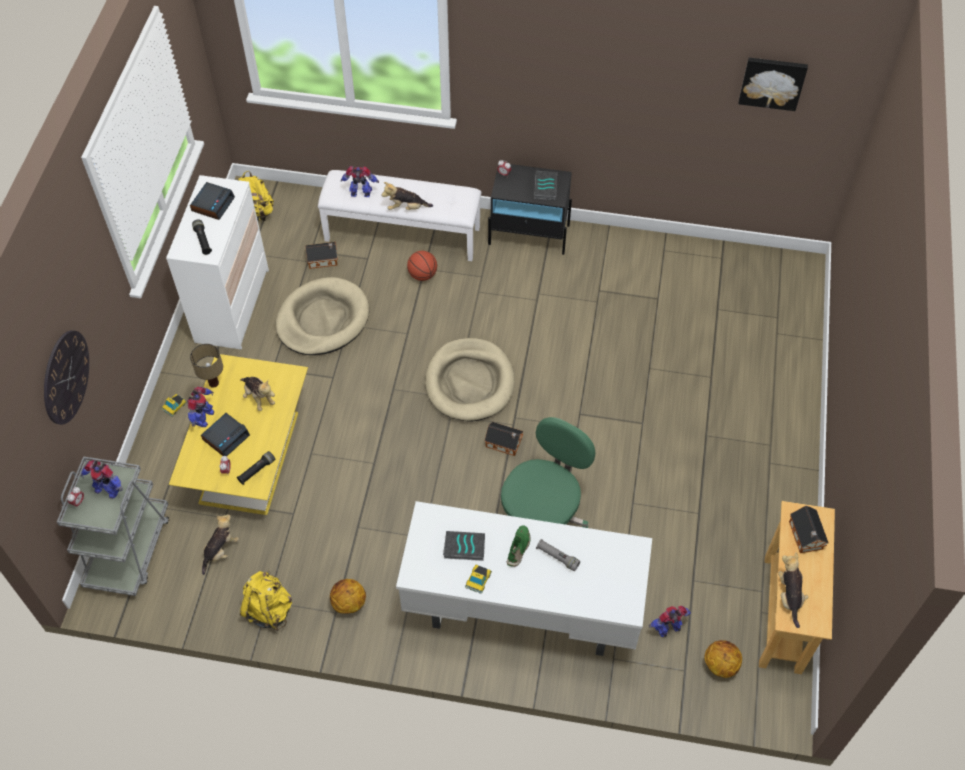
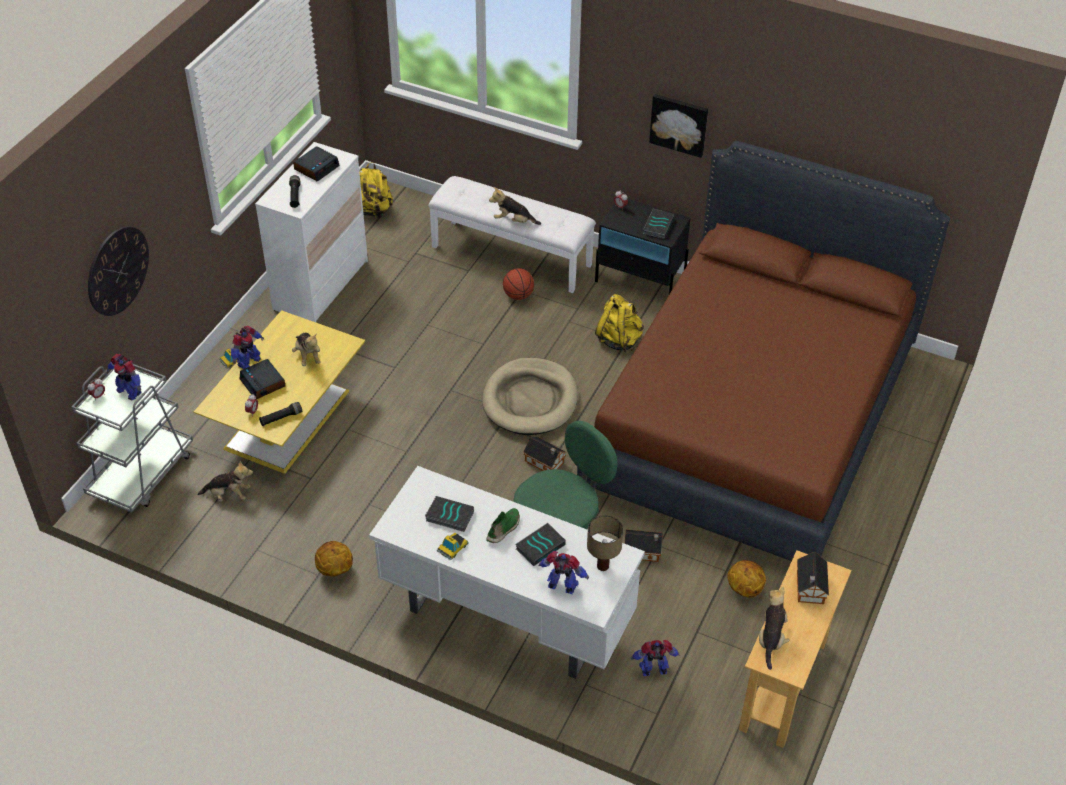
camera: 15 degrees right, 10 degrees down
table lamp [190,344,223,388] -> table lamp moved to [587,515,623,571]
alarm clock [201,413,250,456] -> alarm clock turned 90 degrees clockwise [240,359,285,399]
plush toy [202,514,239,575] -> plush toy turned 45 degrees clockwise [198,461,253,500]
yellow backpack [240,570,292,631] -> yellow backpack moved to [595,294,644,352]
beige dog bed [275,277,369,355] -> none
toy house [305,242,338,269] -> toy house moved to [624,530,663,562]
toy robot [341,166,379,197] -> toy robot moved to [539,551,589,594]
grey flashlight [536,539,580,571] -> book [515,523,566,566]
basketball [704,640,742,678] -> basketball moved to [727,560,766,598]
picture [738,58,808,111] -> picture moved to [649,94,708,158]
none -> brown bed [577,141,950,561]

